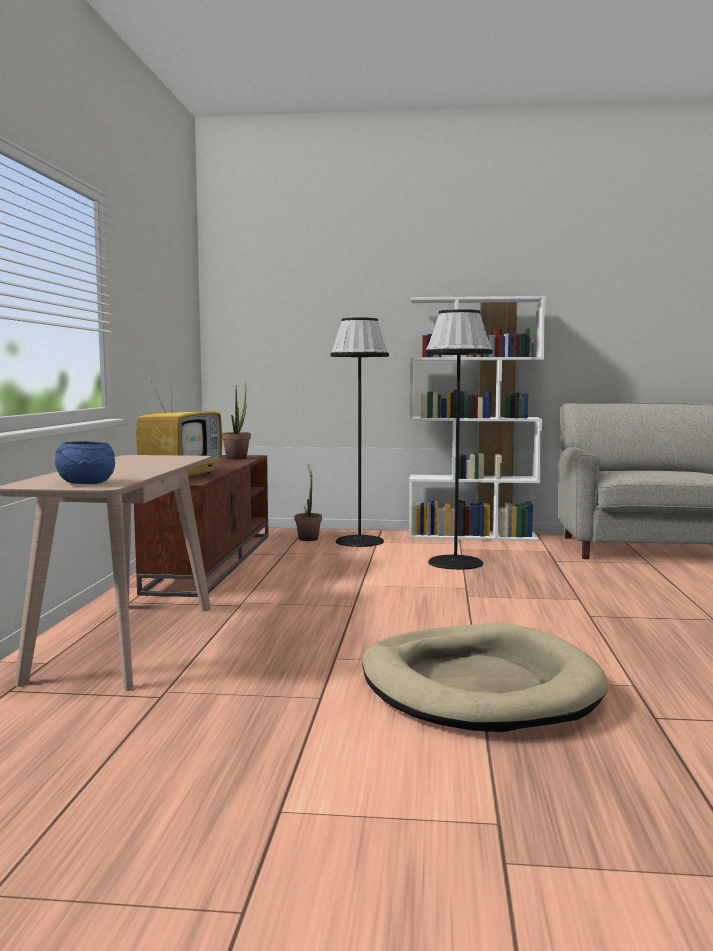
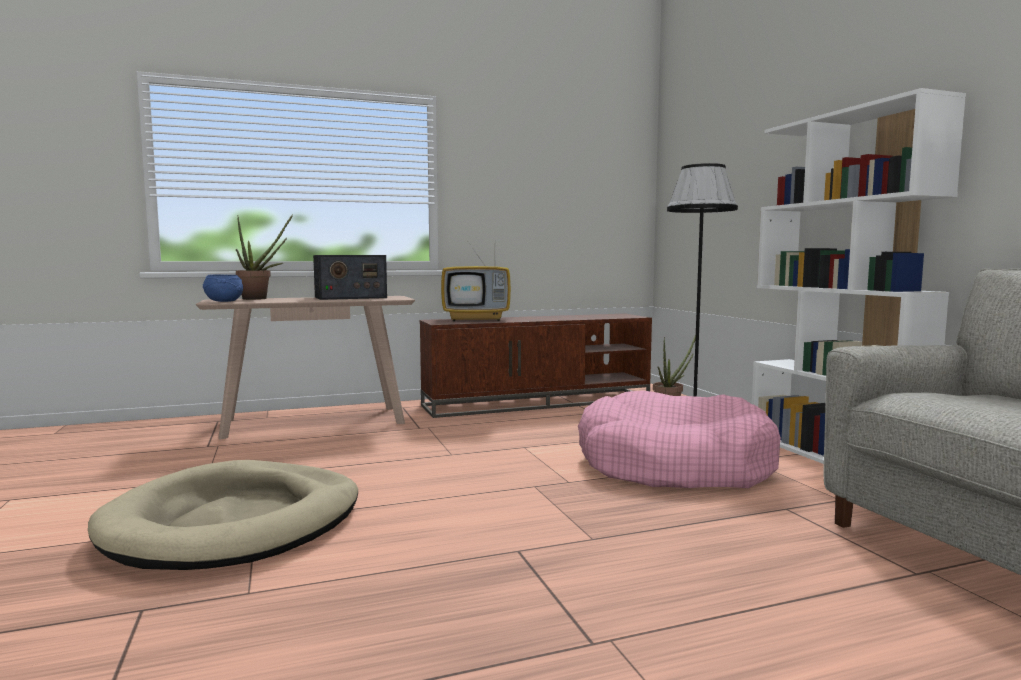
camera: 65 degrees right, 0 degrees up
potted plant [222,383,251,460] -> potted plant moved to [236,214,293,300]
black floor lamp [426,309,493,570] -> pink dog bed [578,390,781,488]
none -> radio [313,255,387,300]

